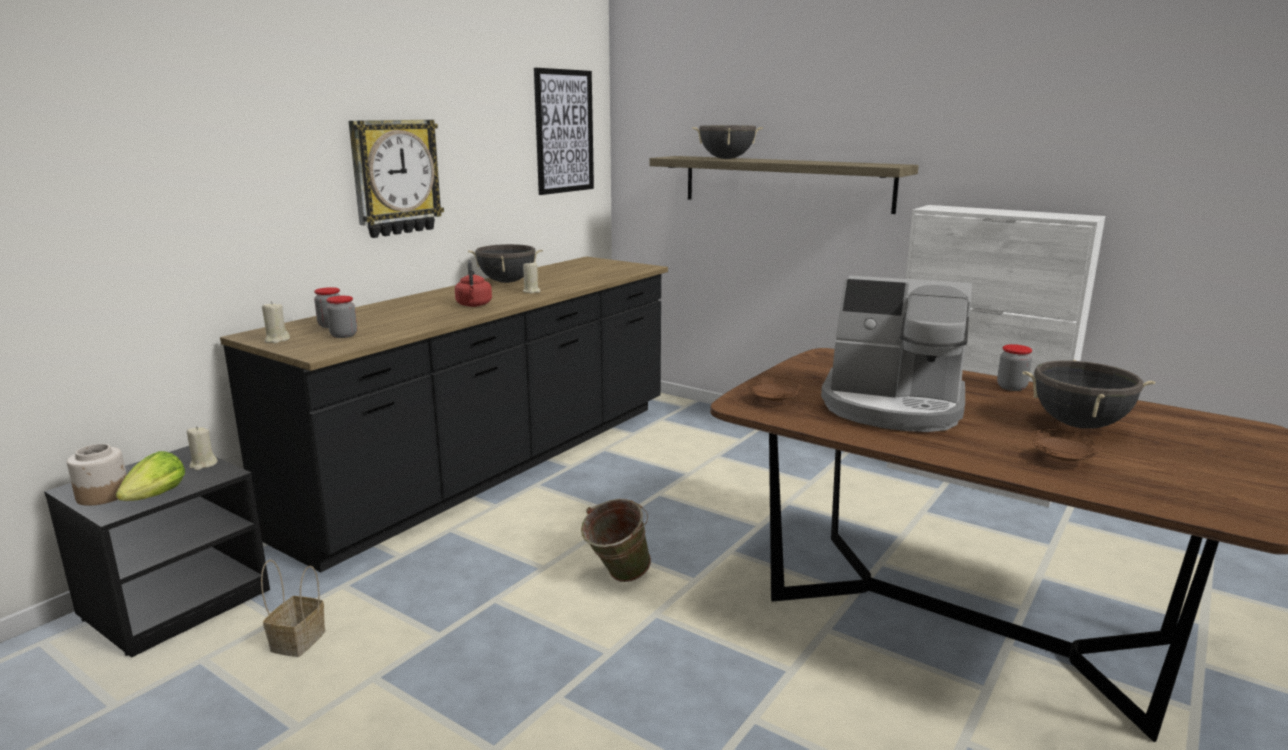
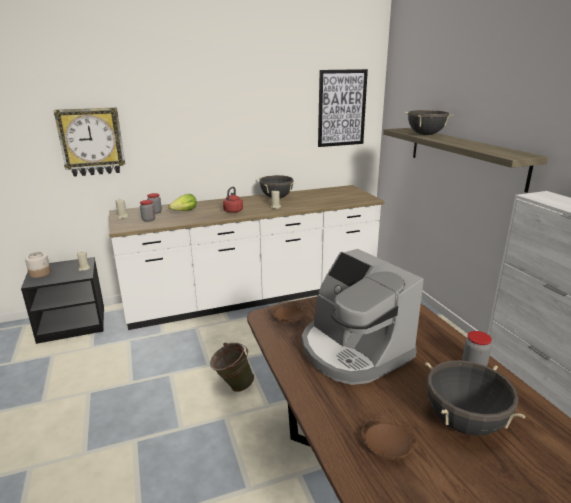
camera: 35 degrees right, 5 degrees up
lettuce [116,451,185,501] -> lettuce moved to [168,194,197,211]
black counter [220,256,668,572] -> white counter [109,185,384,330]
basket [261,559,325,657] -> none
wall clock [349,120,444,238] -> wall clock moved to [54,107,125,177]

